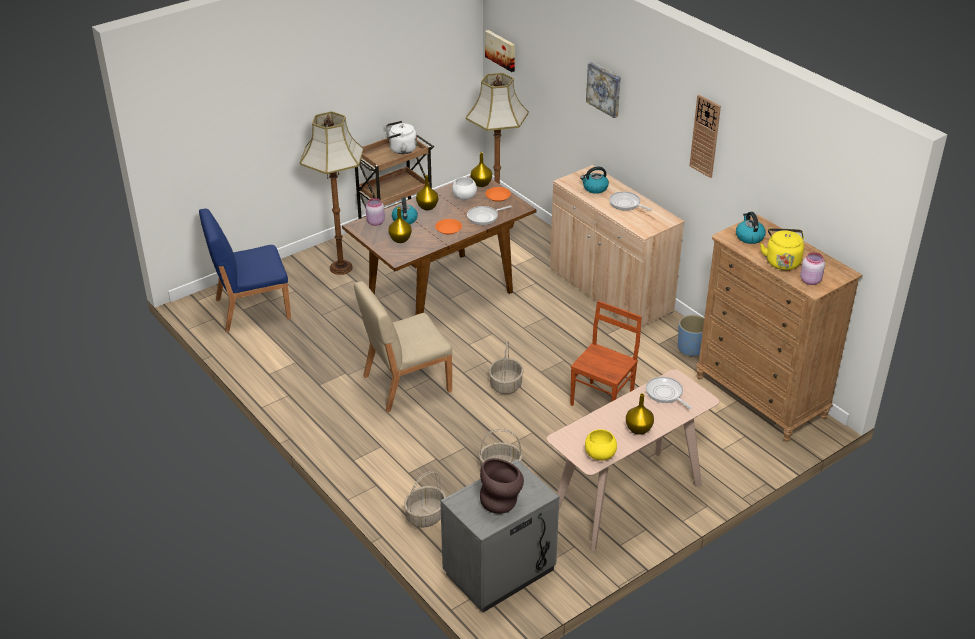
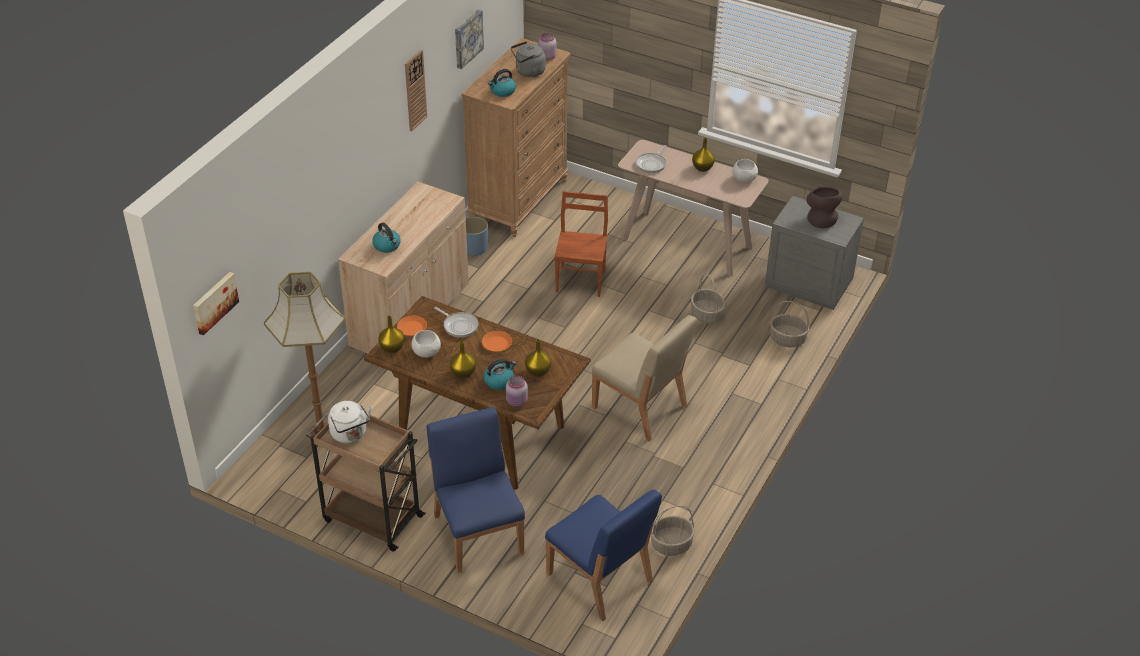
camera: 115 degrees left, 5 degrees up
floor lamp [300,111,364,275] -> blue chair [427,407,525,573]
basket [489,341,523,394] -> basket moved to [651,505,695,556]
brown chair [570,301,642,406] -> brown chair turned 90 degrees clockwise [554,191,608,297]
yellow bowl [585,429,617,461] -> white bowl [733,159,758,183]
picture [586,62,621,118] -> picture moved to [455,9,484,69]
frying pan [609,191,652,211] -> none
yellow kettle [760,228,804,270] -> grey kettle [511,41,546,77]

